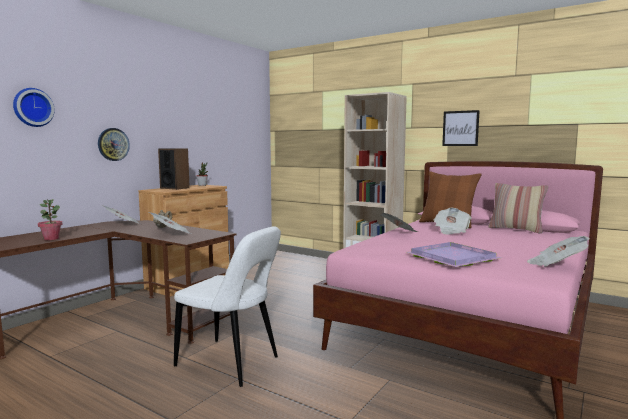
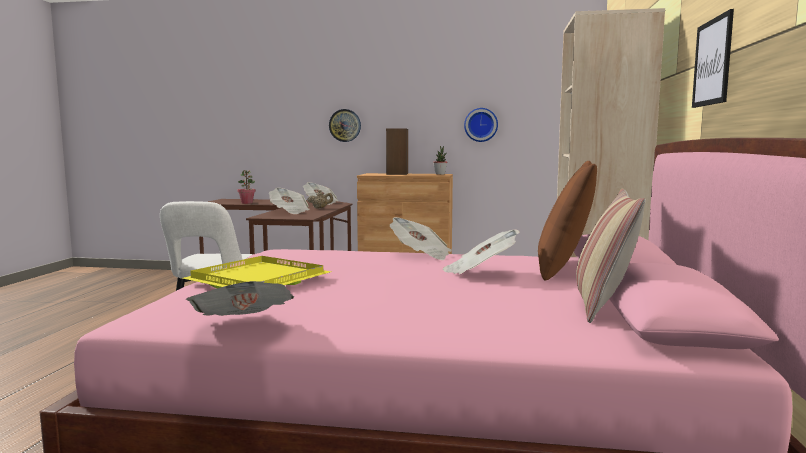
camera: 65 degrees right, 0 degrees up
wall clock [13,88,55,127] -> wall clock moved to [464,108,498,142]
purple tray [406,242,502,267] -> yellow tray [182,256,331,288]

